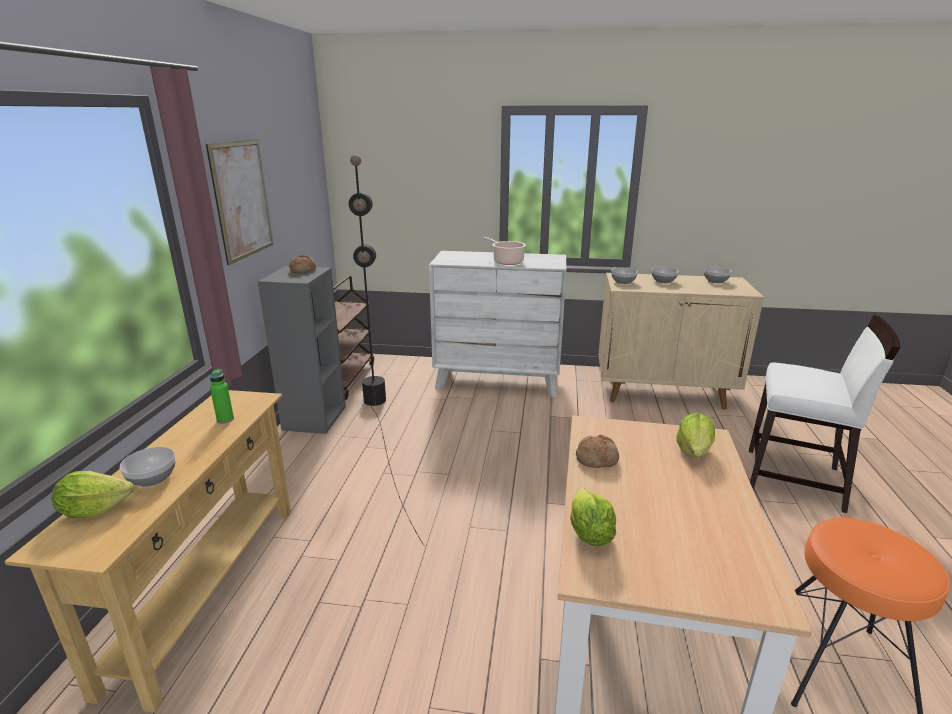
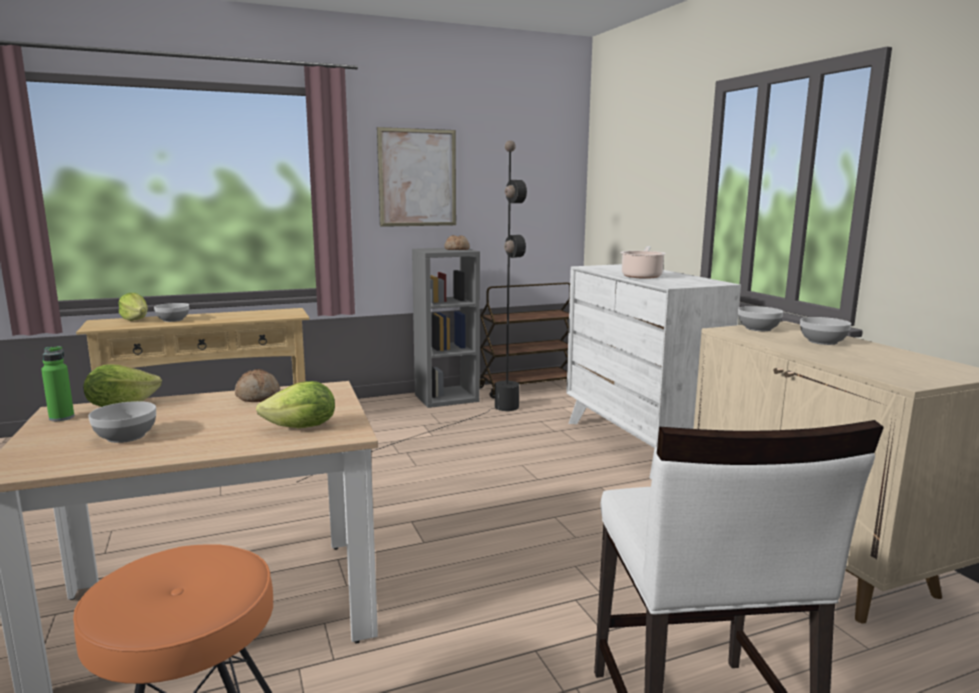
camera: 60 degrees right, 10 degrees down
green bottle [210,369,234,424] -> green bottle moved to [41,346,74,421]
bowl [704,267,732,283] -> bowl moved to [88,401,156,443]

